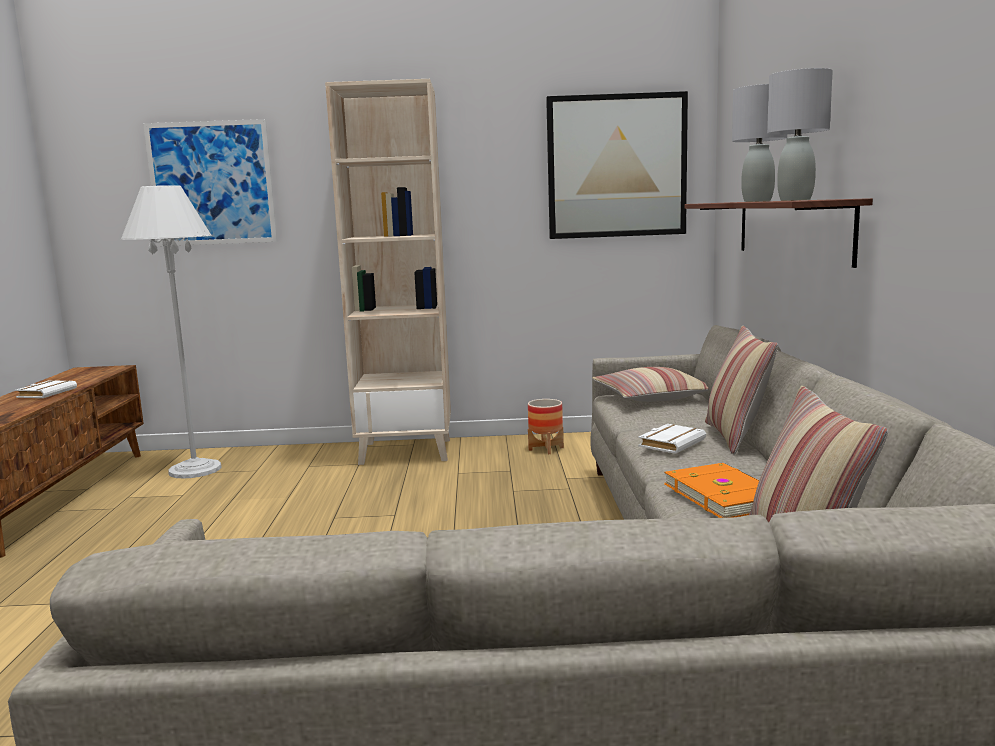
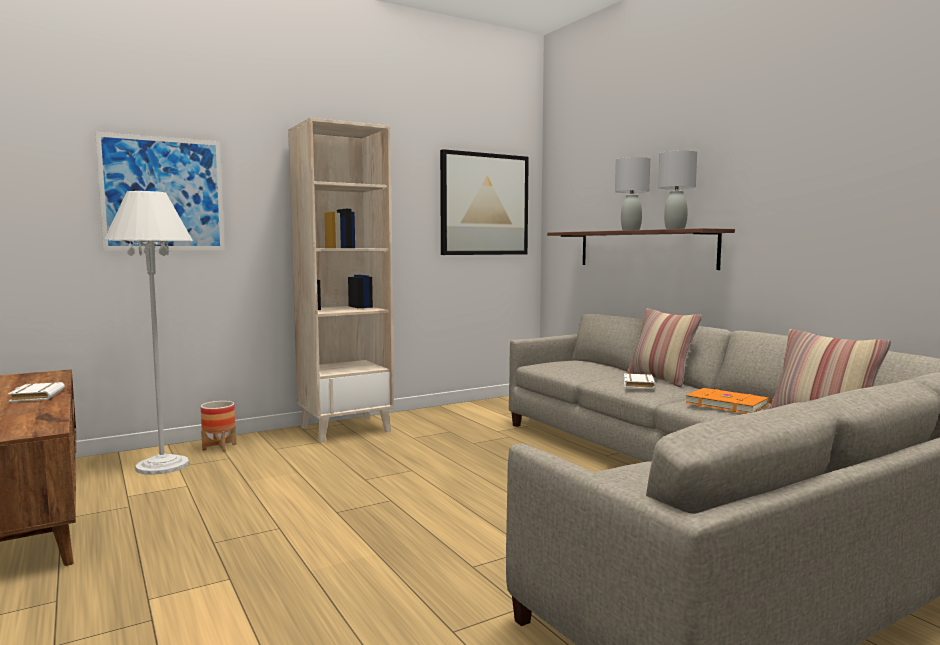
camera: 30 degrees left, 5 degrees down
planter [528,399,564,454] -> planter moved to [201,401,236,452]
pillow [592,367,709,402] -> none

